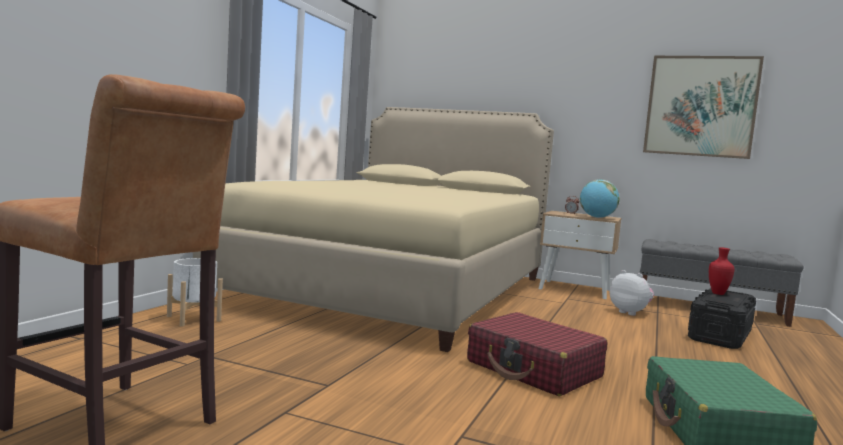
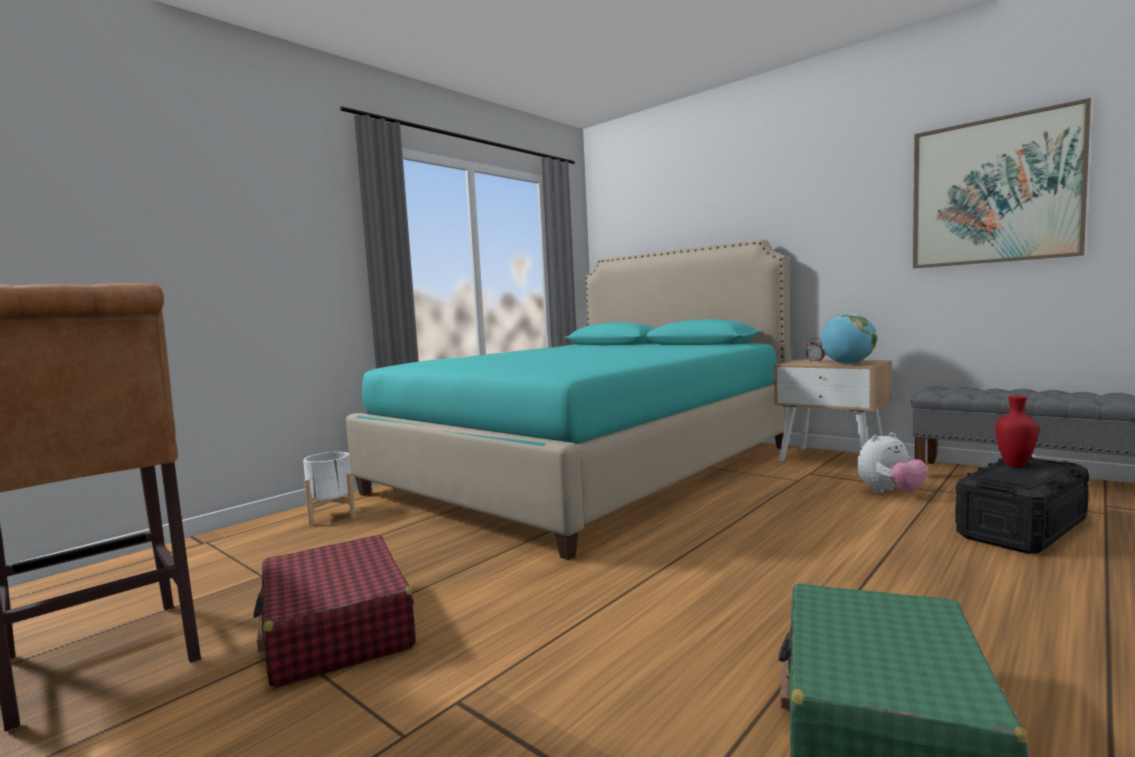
camera: 20 degrees right, 0 degrees up
beige bed [193,107,554,352] -> turquoise bed [346,240,790,560]
red suitcase [467,312,608,396] -> red suitcase moved to [253,535,416,688]
plush toy [609,270,654,316] -> plush toy turned 90 degrees clockwise [857,432,928,493]

